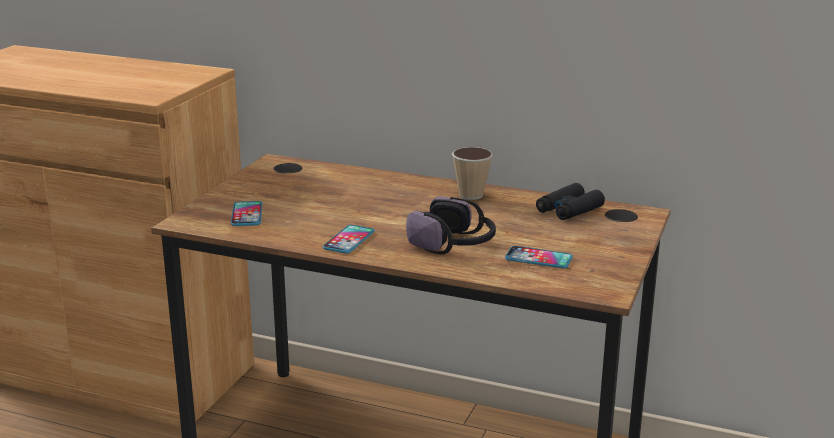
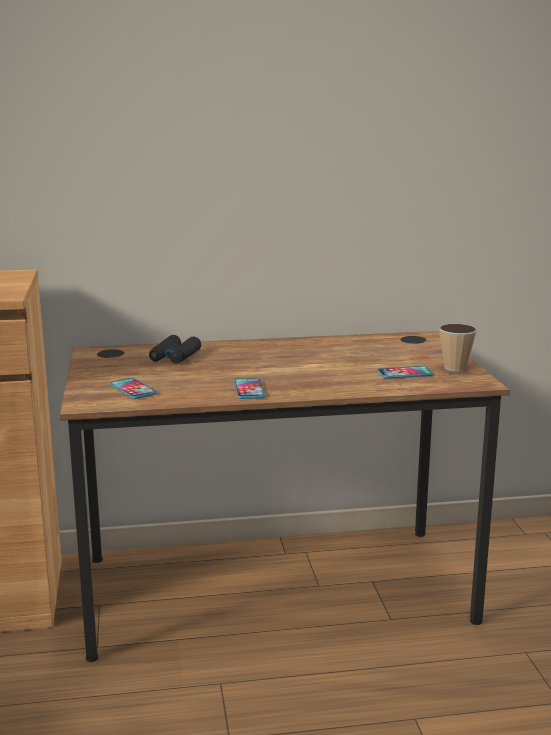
camera: 30 degrees left, 5 degrees down
headphones [406,196,496,255] -> none
cup [452,147,493,200] -> cup moved to [439,324,477,371]
black binoculars [536,183,605,220] -> black binoculars moved to [149,335,201,364]

